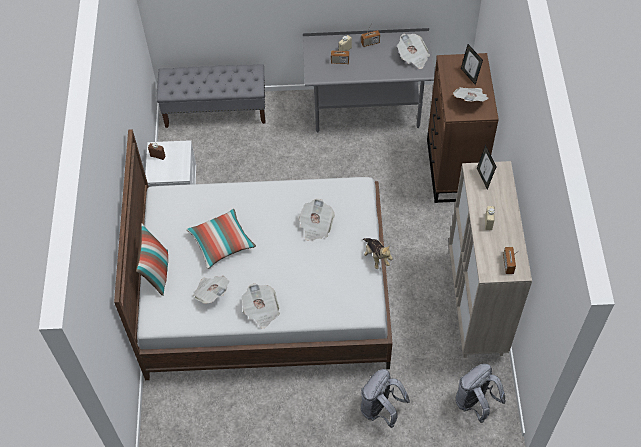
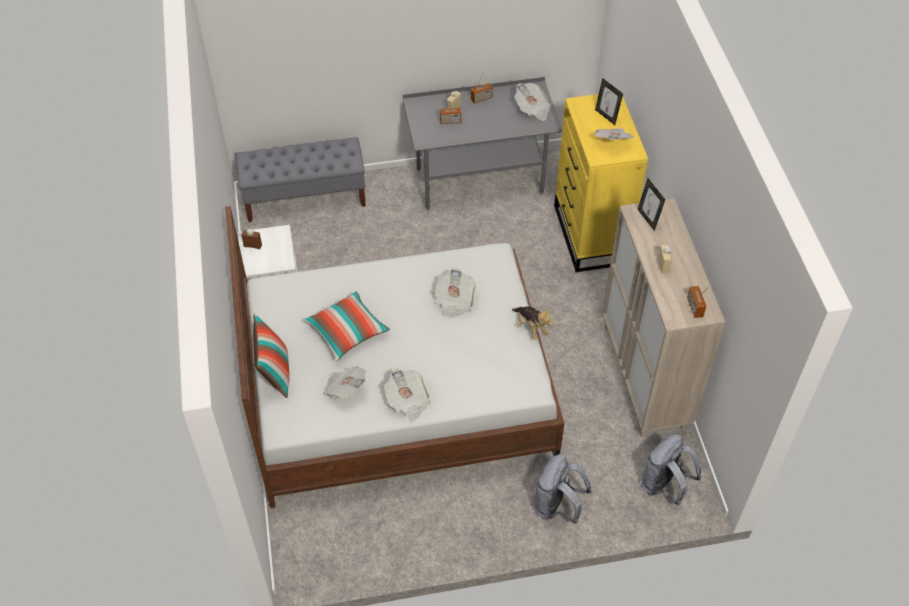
camera: 10 degrees left, 5 degrees down
brown dresser [427,53,499,203] -> yellow dresser [554,91,648,272]

